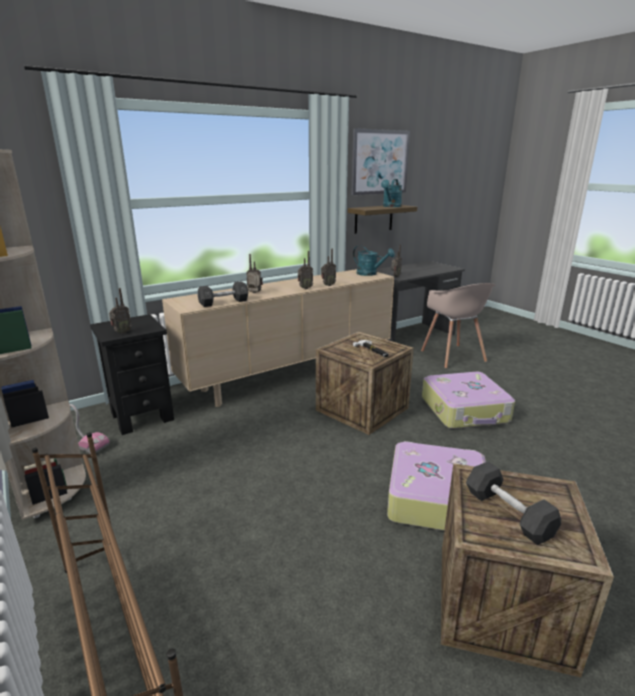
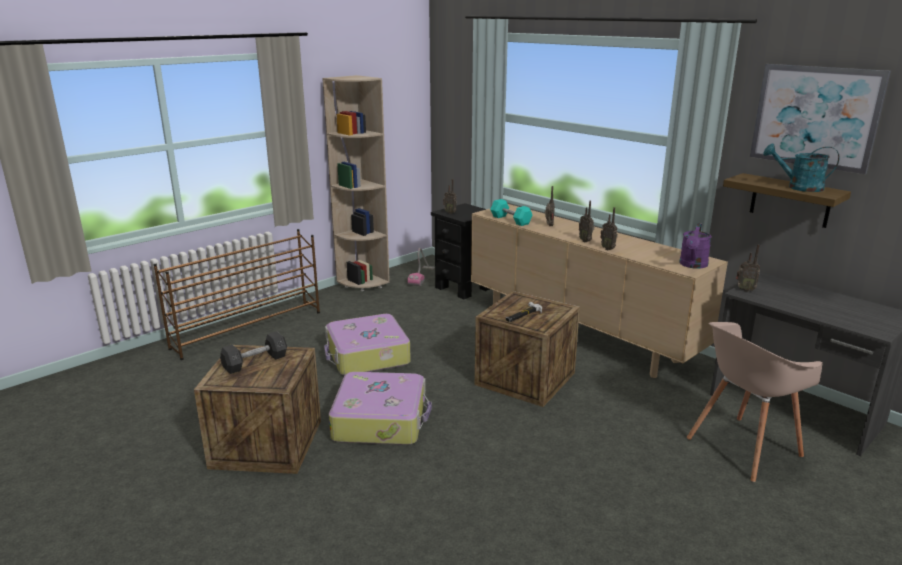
camera: 80 degrees right, 0 degrees up
grey dumbbell [197,281,248,307] -> turquoise dumbbell [490,199,532,226]
turquoise watering can [353,245,395,276] -> purple watering can [679,223,712,269]
suitcase [422,372,515,429] -> suitcase moved to [324,314,411,375]

